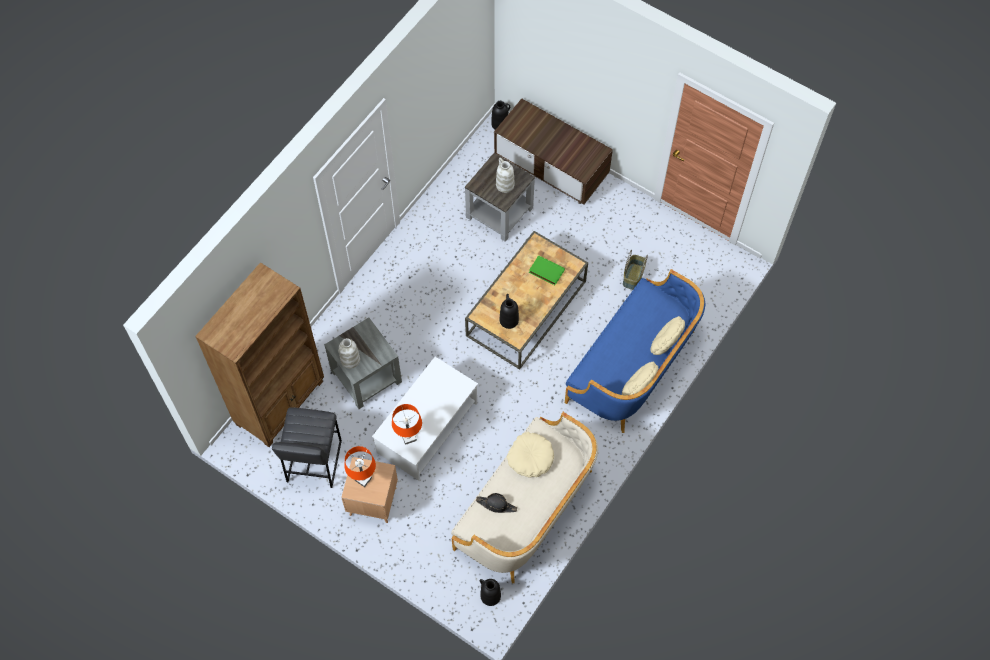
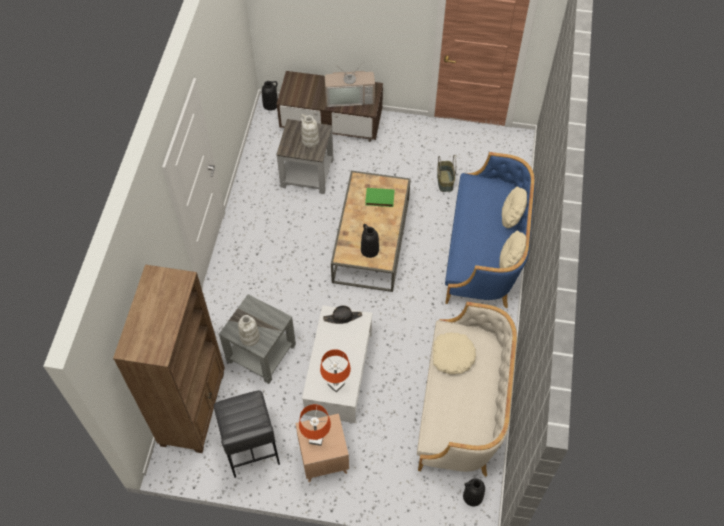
camera: 25 degrees left, 5 degrees down
black hat [476,493,517,513] -> black hat moved to [323,305,362,324]
none -> television [325,60,375,107]

